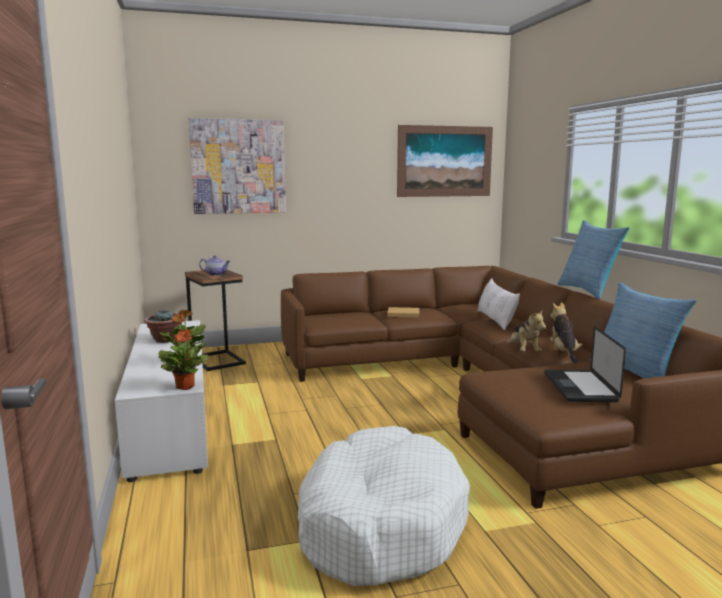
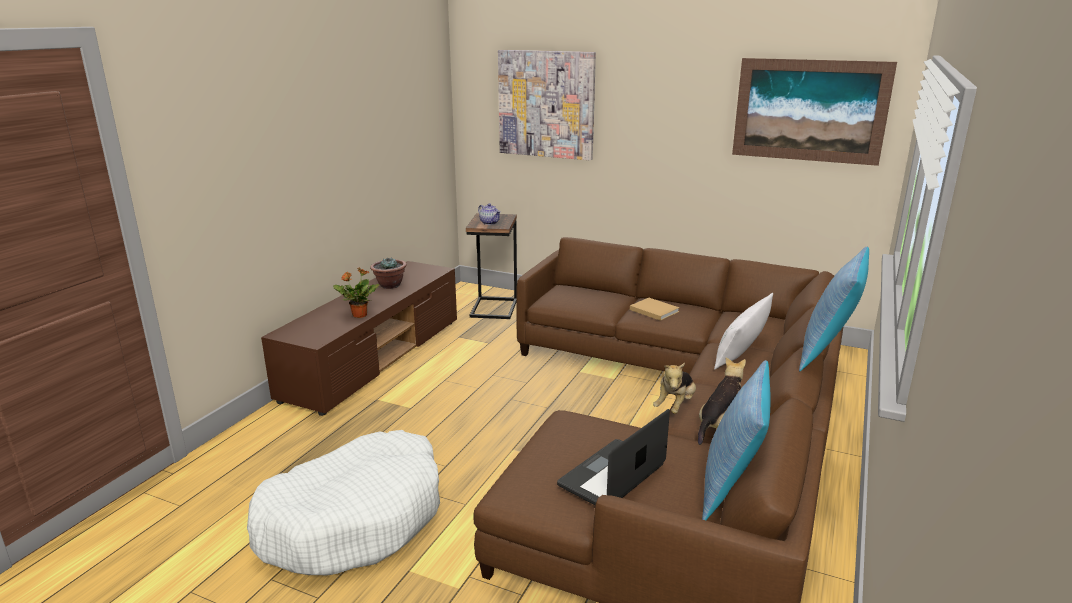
camera: 40 degrees right, 10 degrees up
white tv stand [115,320,208,482] -> brown tv stand [261,261,457,416]
potted plant [158,329,209,390] -> none

